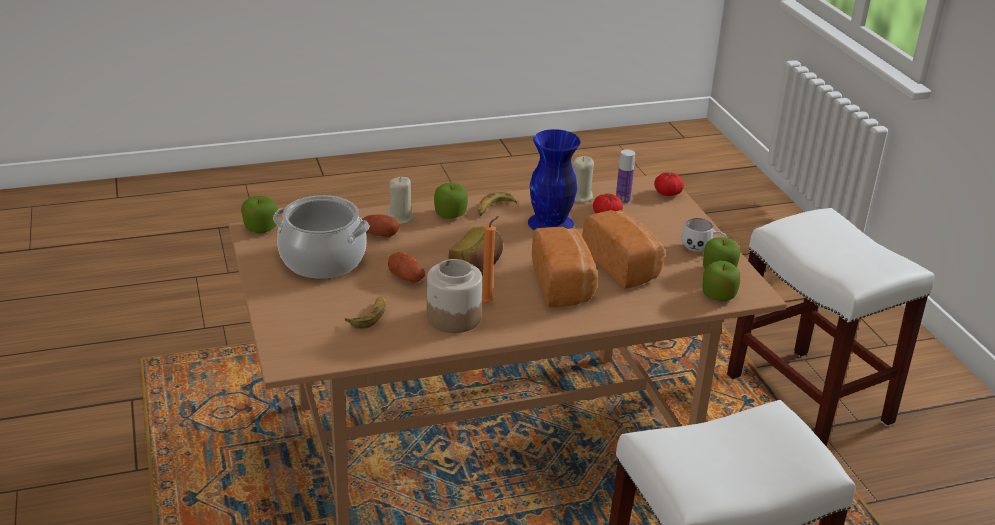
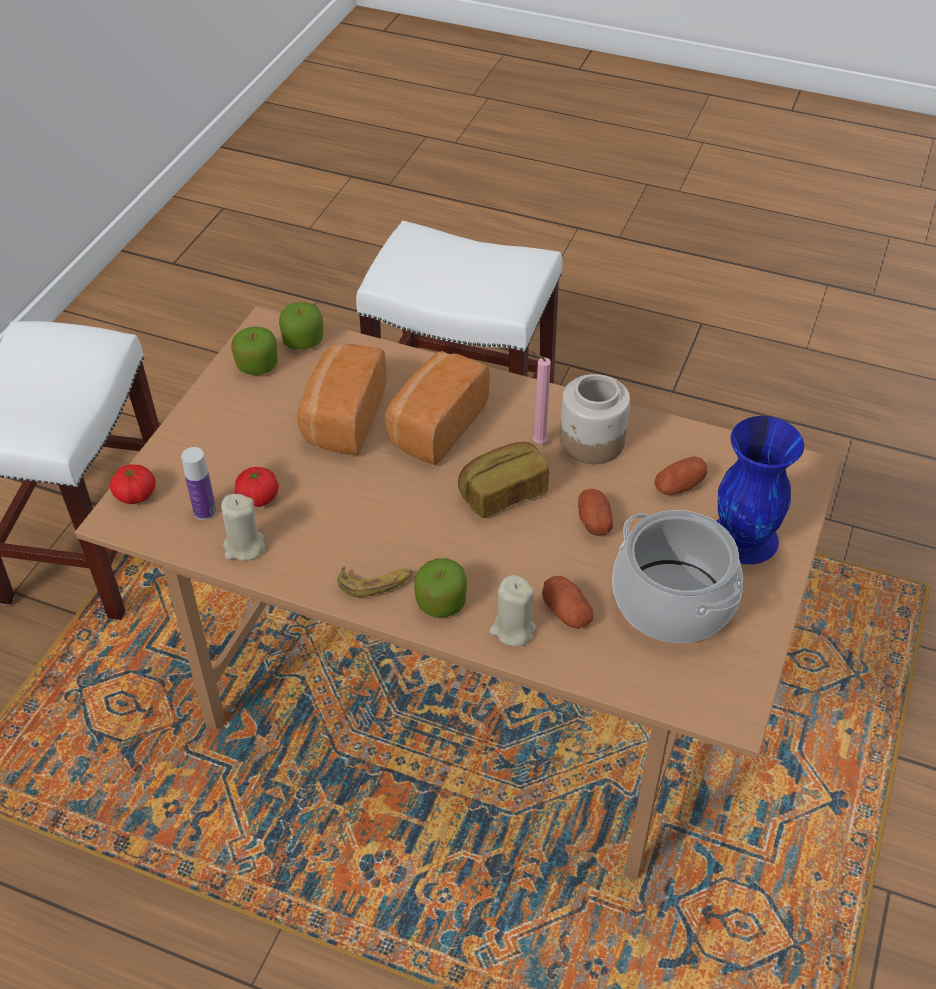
camera: 140 degrees left, 15 degrees up
apple [241,196,278,233] -> none
banana [345,297,386,329] -> potato [654,456,707,495]
orange candle [482,216,499,303] -> pink candle [531,351,551,444]
blue vase [528,129,580,230] -> blue vase moved to [716,416,804,564]
white mug [681,218,727,252] -> none

